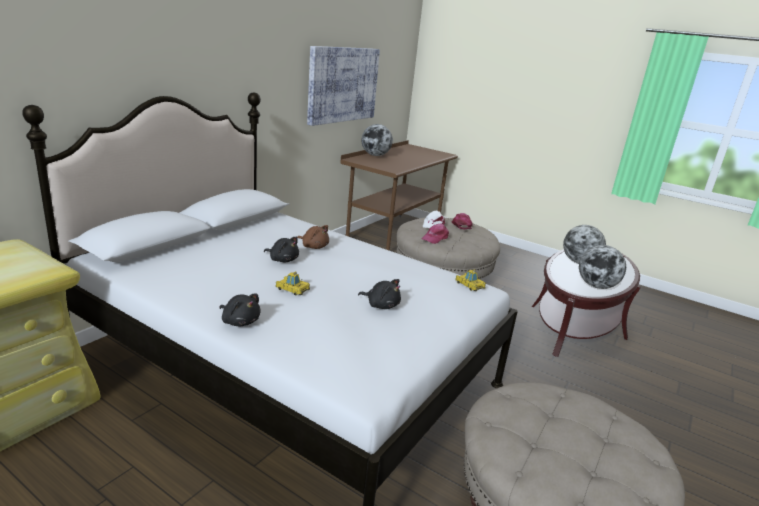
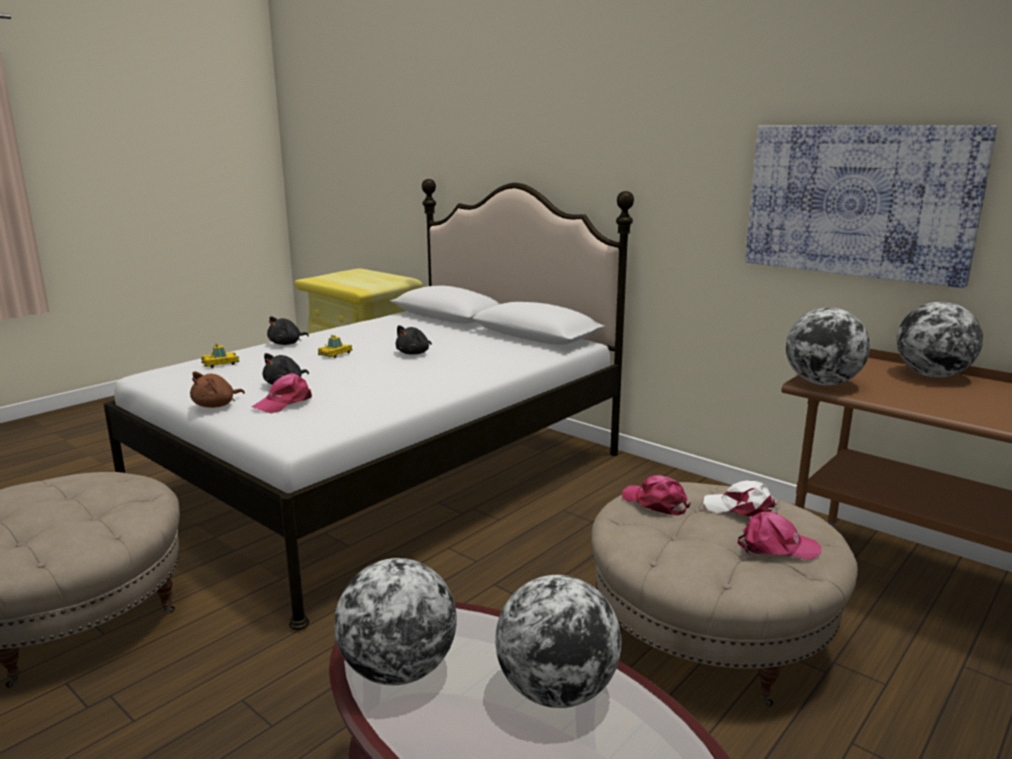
camera: 100 degrees right, 5 degrees down
brown plush toy [297,225,329,249] -> brown plush toy moved to [190,371,245,408]
toy car [455,269,486,291] -> toy car moved to [201,343,239,368]
none -> pink cap [252,373,312,413]
none -> globe [786,307,870,385]

